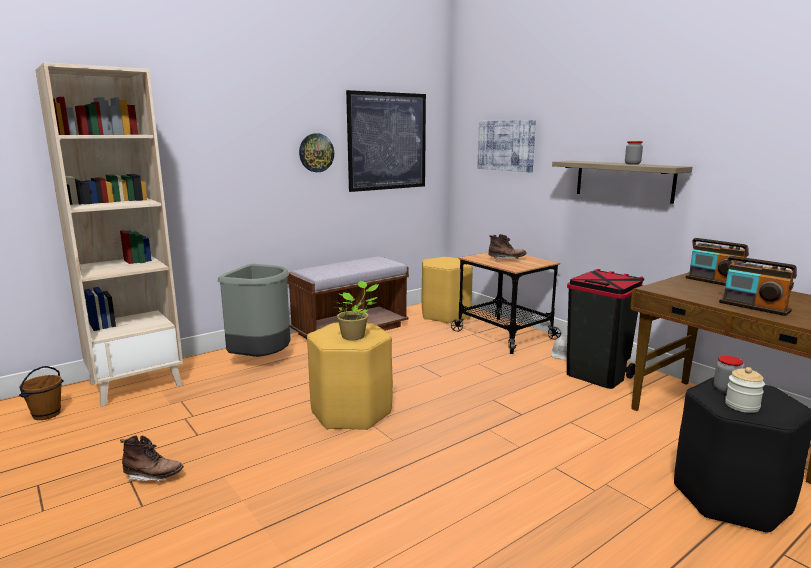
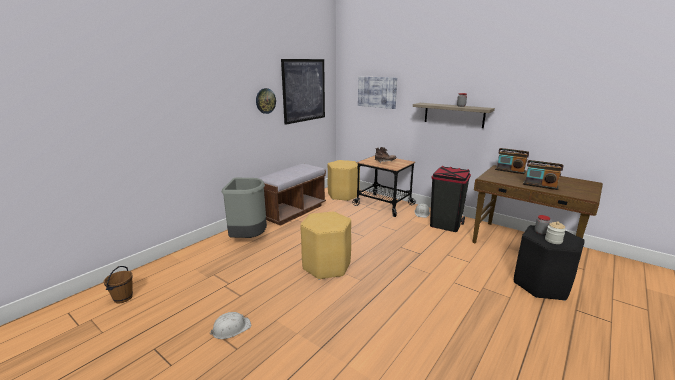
camera: 15 degrees left, 5 degrees up
beige bookcase [35,62,183,406] -> none
brown boot [120,436,184,482] -> white hard hat [210,312,251,339]
potted plant [336,281,379,340] -> none

